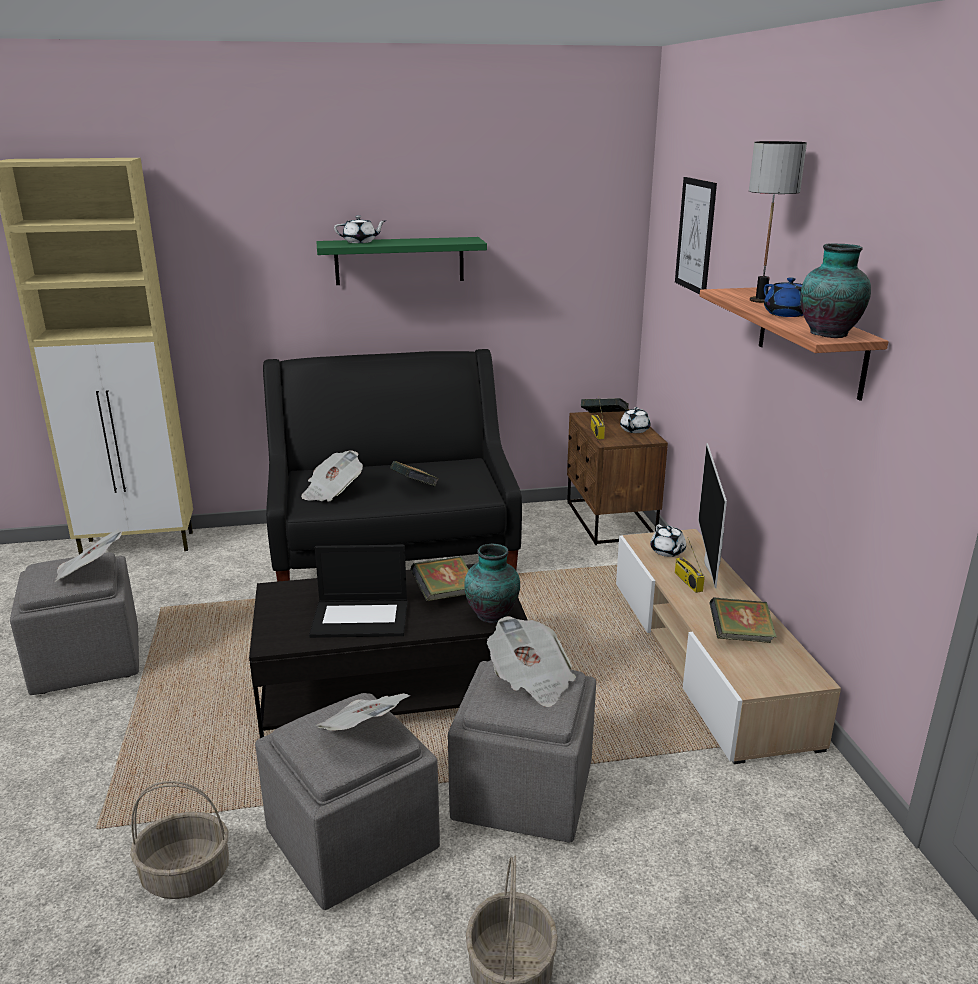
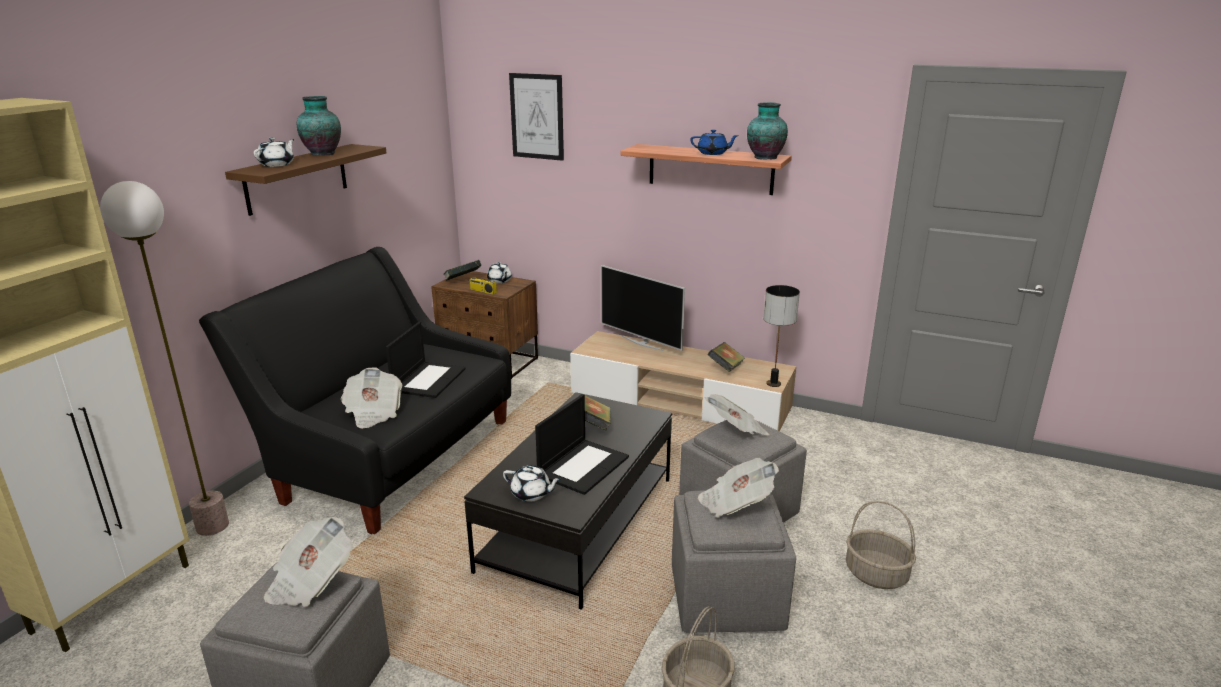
camera: 55 degrees left, 0 degrees up
green shelf [316,237,487,285] -> brown shelf [225,144,387,216]
book [390,461,439,487] -> laptop [386,322,466,398]
vase [464,544,520,624] -> vase moved to [297,96,341,156]
white teapot [650,524,686,557] -> white teapot moved to [503,465,561,502]
radio [675,537,705,593] -> none
table lamp [749,141,807,303] -> table lamp moved to [763,285,800,387]
none -> floor lamp [100,181,229,536]

